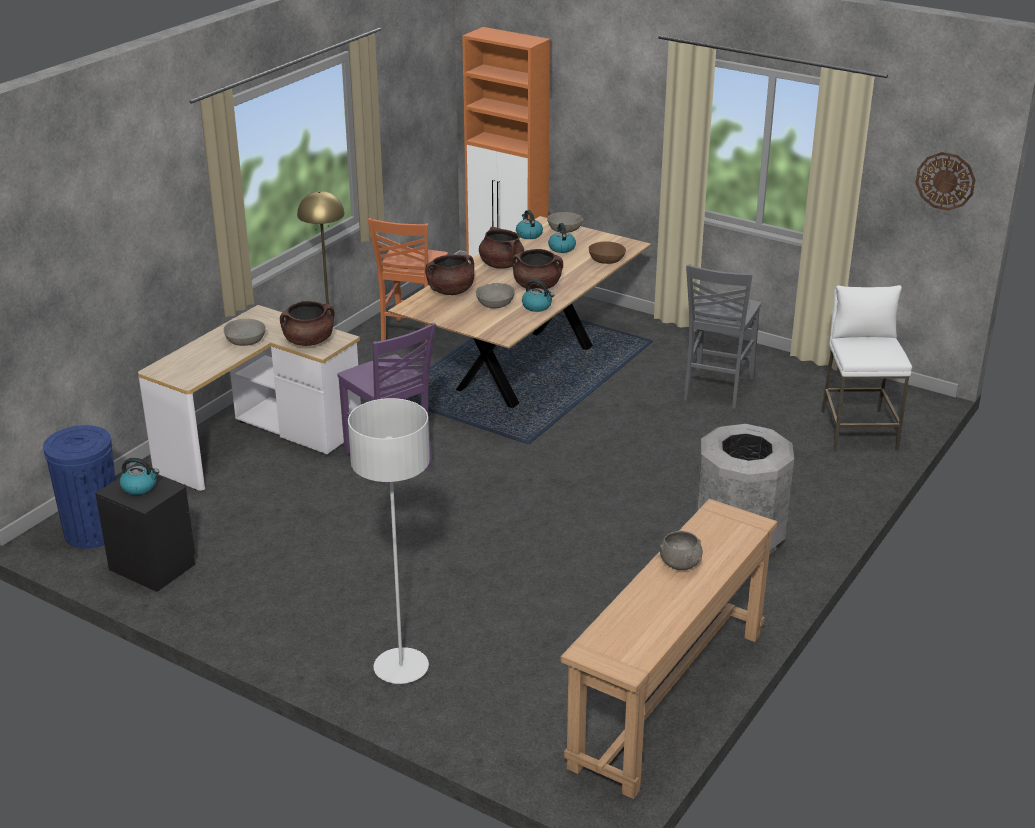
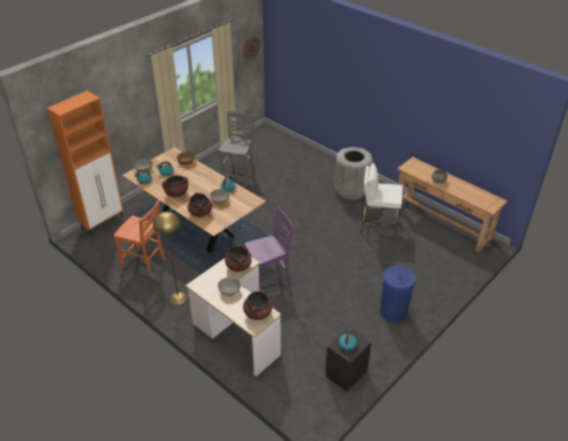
camera: 80 degrees left, 10 degrees up
blue trash can [43,425,116,549] -> blue trash can moved to [380,266,416,322]
grey floor lamp [348,398,430,684] -> none
brown cooking pot [512,249,563,290] -> brown cooking pot moved to [243,289,272,320]
grey chair [684,264,761,408] -> grey chair turned 105 degrees counterclockwise [218,111,254,187]
white stool [821,285,912,450] -> white stool moved to [360,163,403,238]

